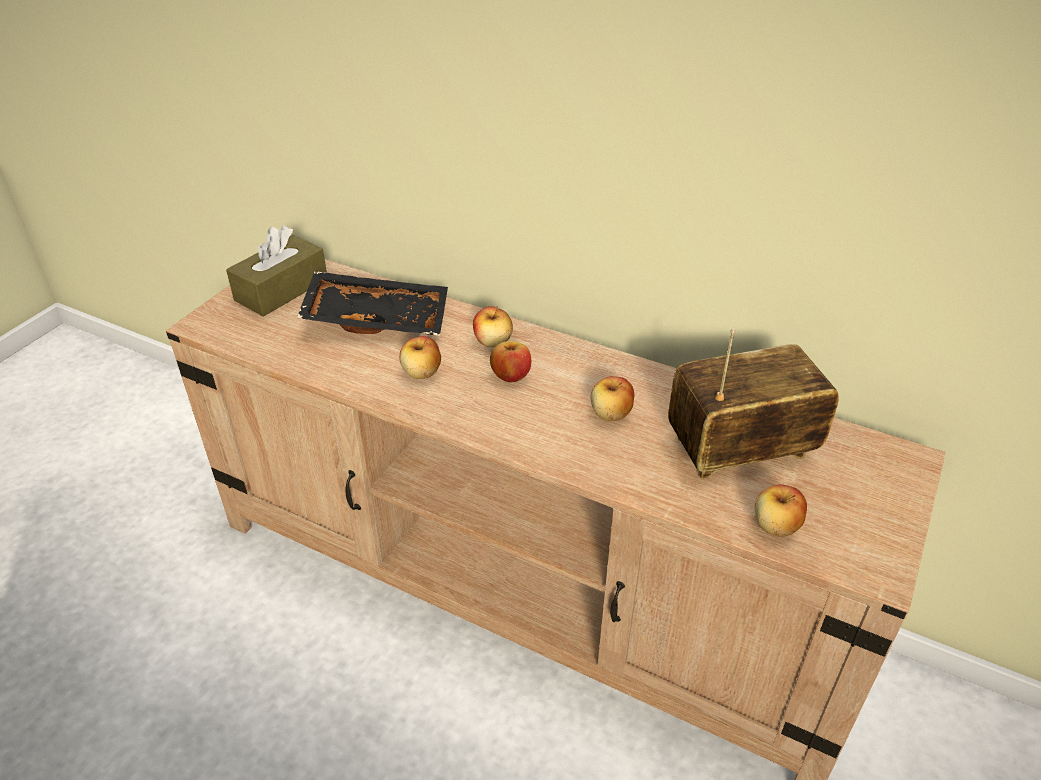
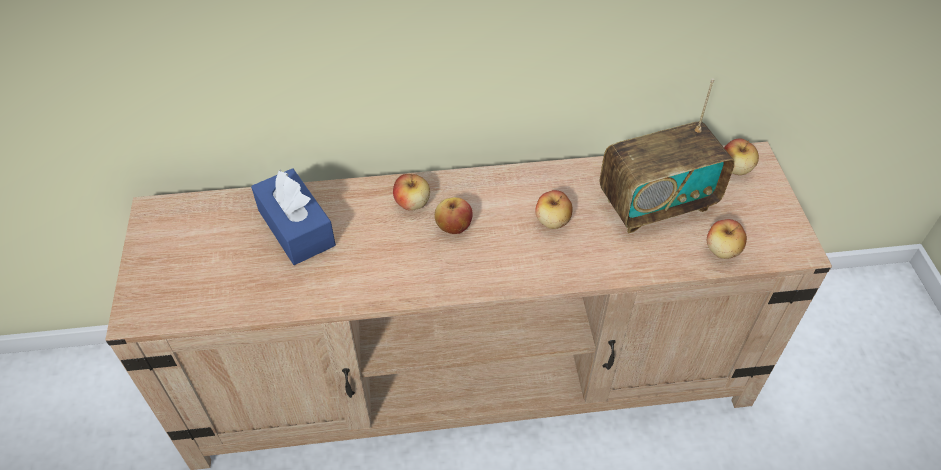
camera: 35 degrees left, 10 degrees up
brown tissue box [226,226,327,317] -> none
black tray [297,271,448,336] -> blue tissue box [251,168,336,265]
apple [399,336,441,379] -> apple moved to [724,138,759,175]
radio [668,328,839,479] -> radio turned 150 degrees counterclockwise [600,78,735,233]

